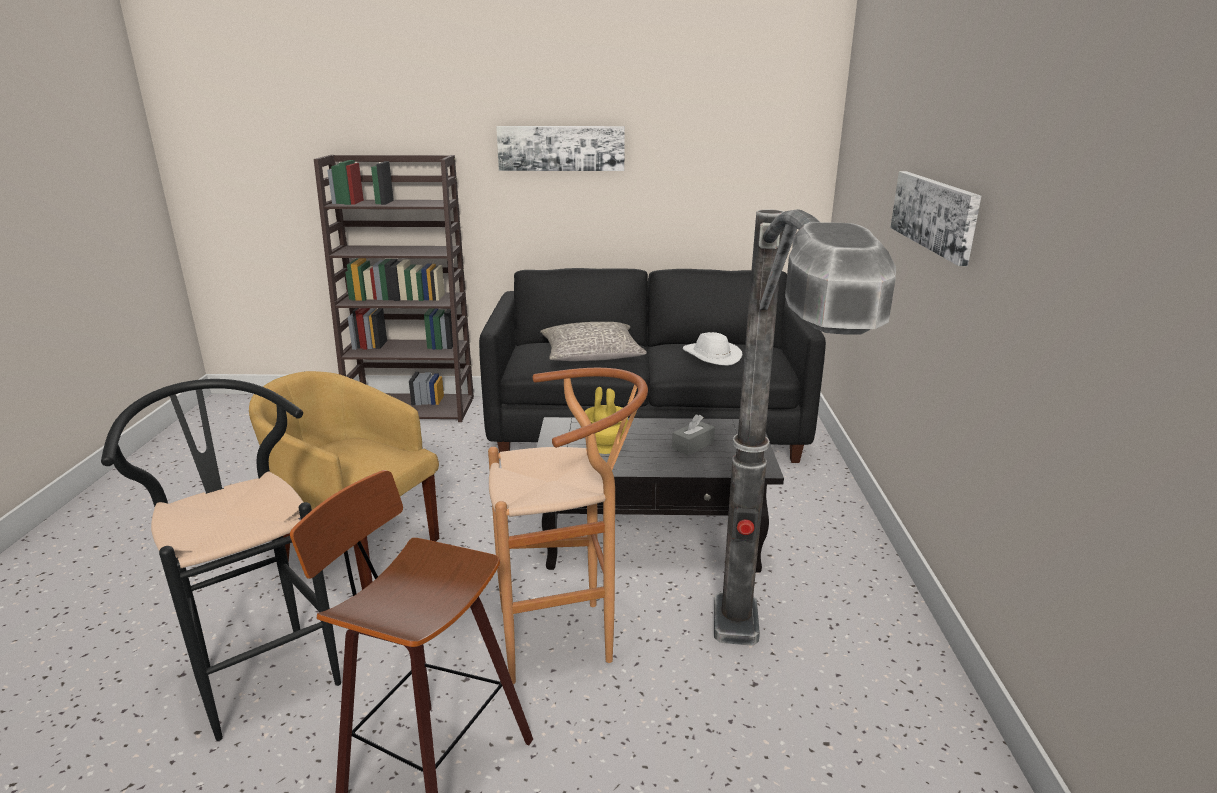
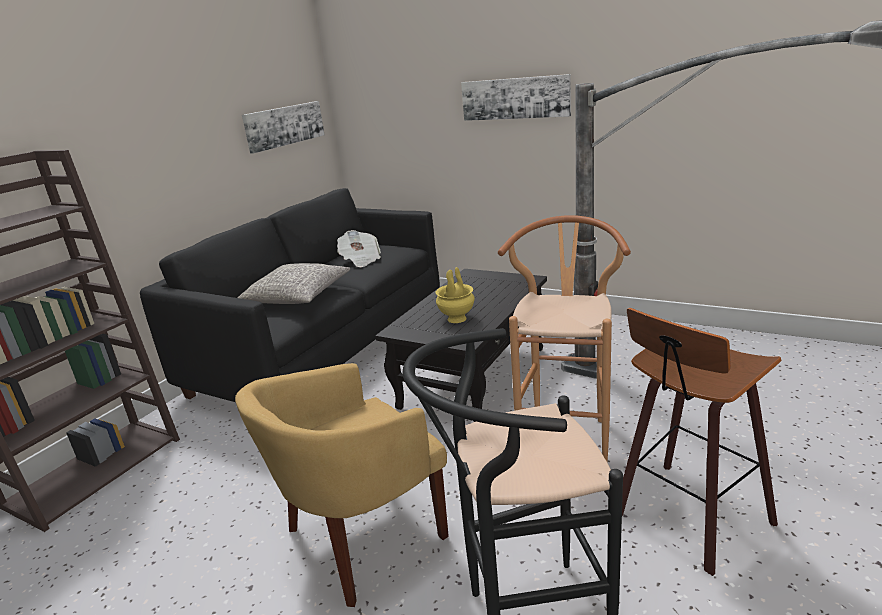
camera: 60 degrees left, 0 degrees up
picture [496,126,625,171] -> picture moved to [242,101,325,154]
grey tissue box [672,414,715,455] -> none
white hat [683,332,743,366] -> newspaper [337,230,381,267]

